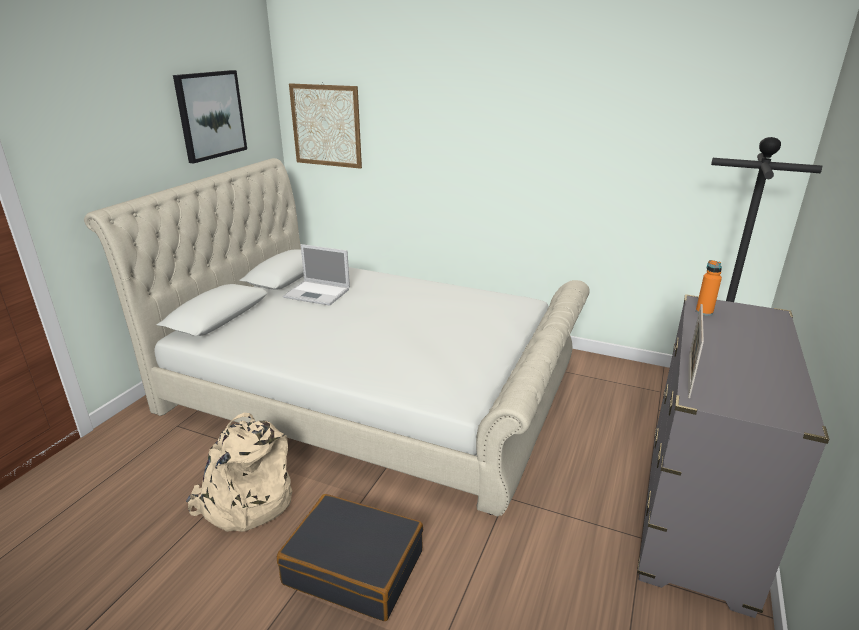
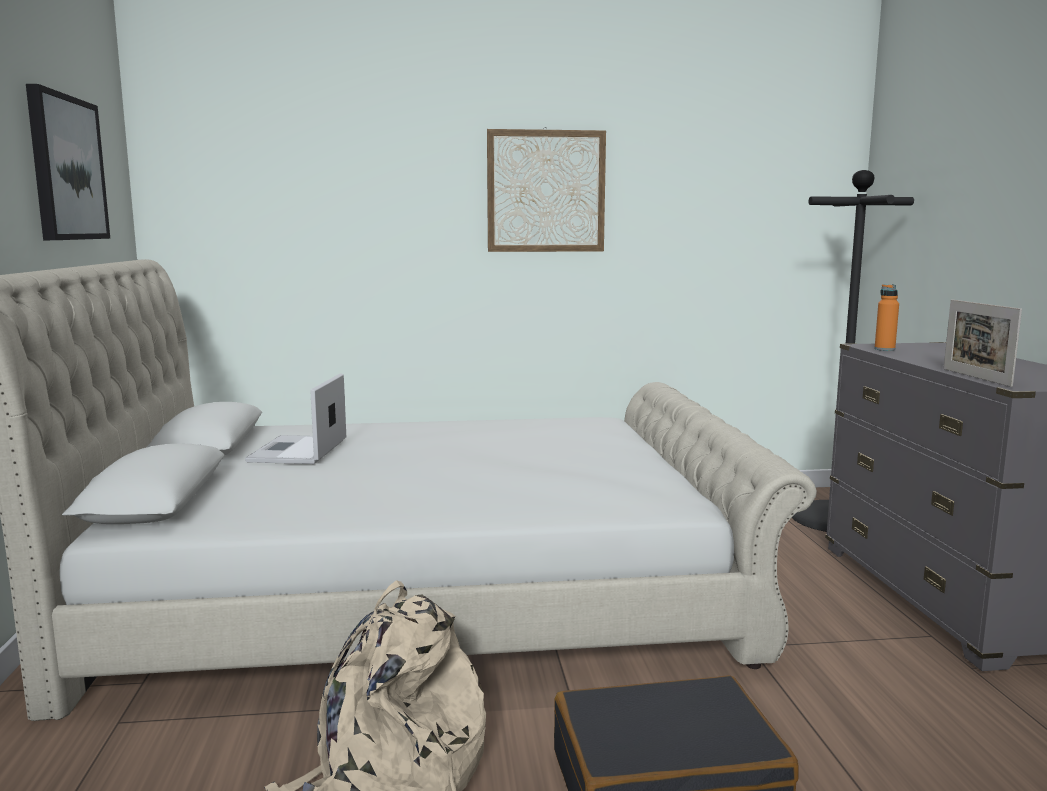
camera: 30 degrees left, 15 degrees down
laptop [283,244,350,306] -> laptop turned 105 degrees clockwise [245,373,346,464]
picture [289,83,362,169] -> picture moved to [487,127,606,252]

